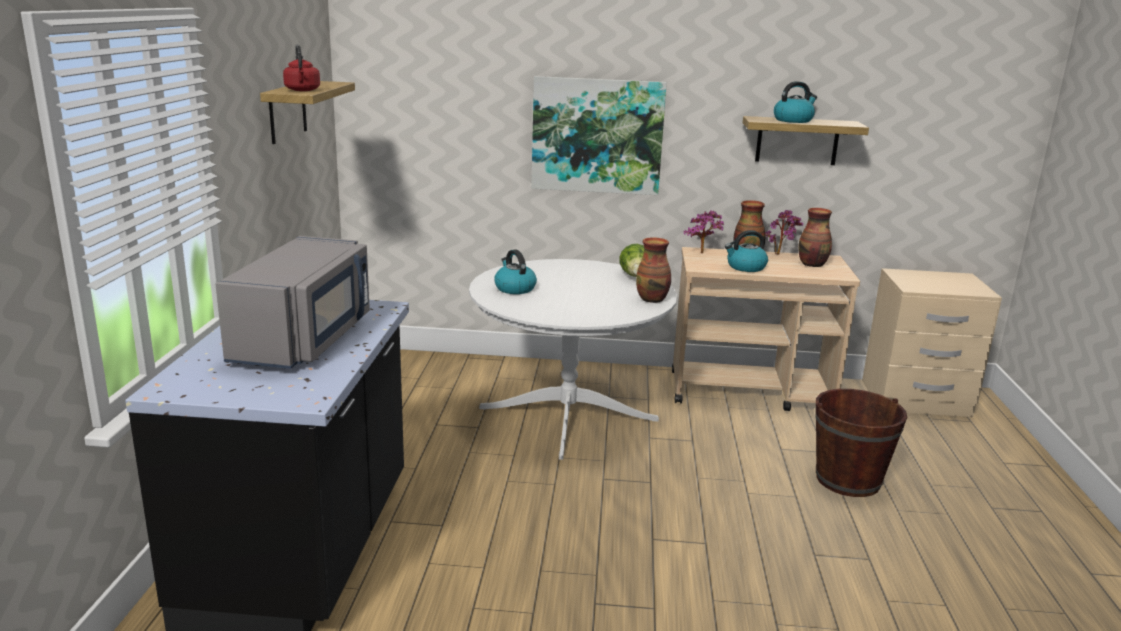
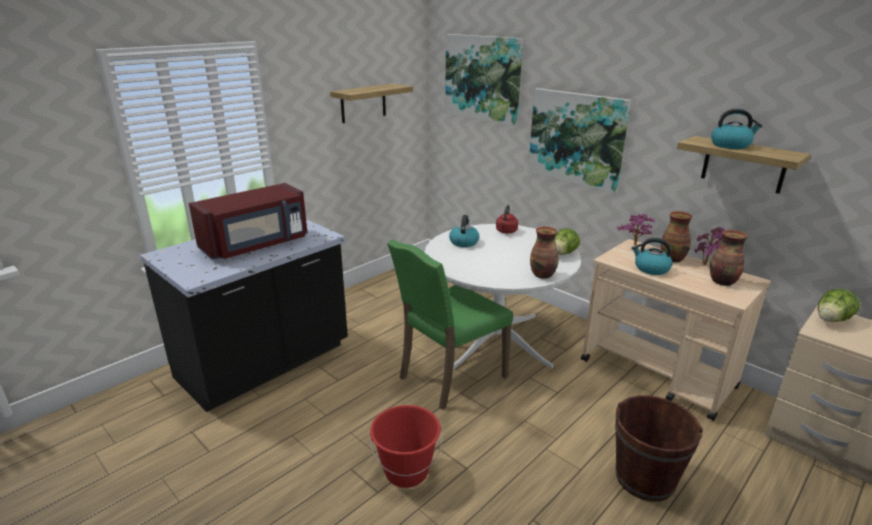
camera: 40 degrees right, 5 degrees up
grey microwave [216,236,370,369] -> red microwave [189,183,308,260]
red kettle [283,45,320,91] -> red kettle moved to [496,204,518,233]
none -> red bucket [370,405,442,488]
none -> green chair [387,240,513,410]
none -> picture [445,34,523,126]
none -> lettuce [817,289,860,322]

